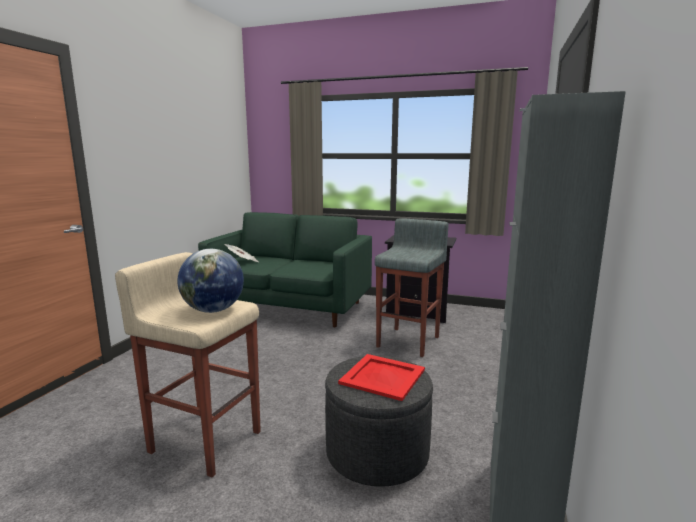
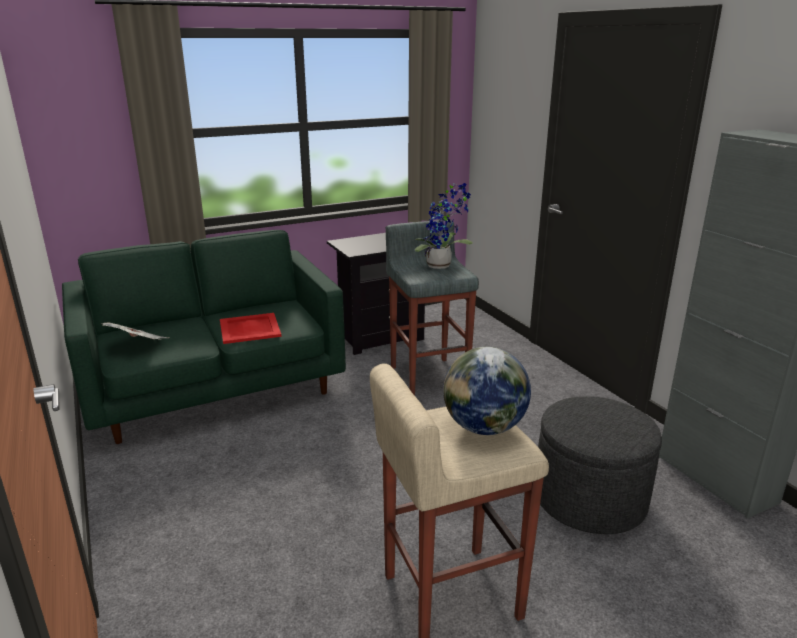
camera: 45 degrees left, 10 degrees up
red tray [338,354,425,401] -> red tray moved to [220,313,282,344]
none -> potted plant [411,183,473,269]

